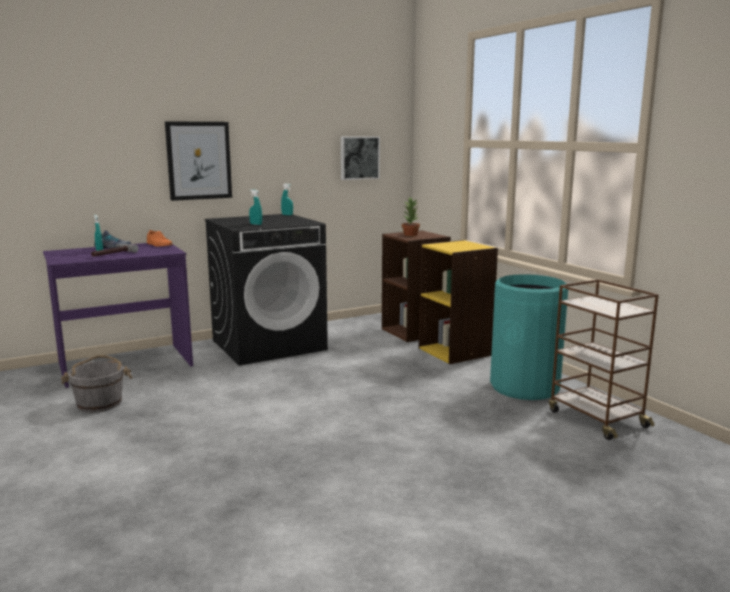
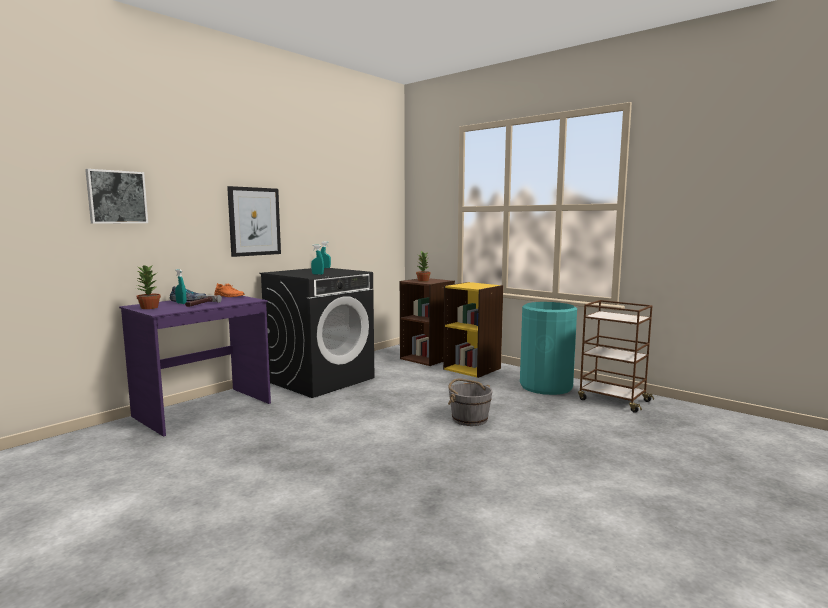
camera: 20 degrees left, 5 degrees down
grey bucket [61,355,133,413] -> grey bucket moved to [448,379,493,426]
picture [341,136,380,180] -> picture moved to [85,169,148,224]
none -> potted plant [137,265,161,309]

